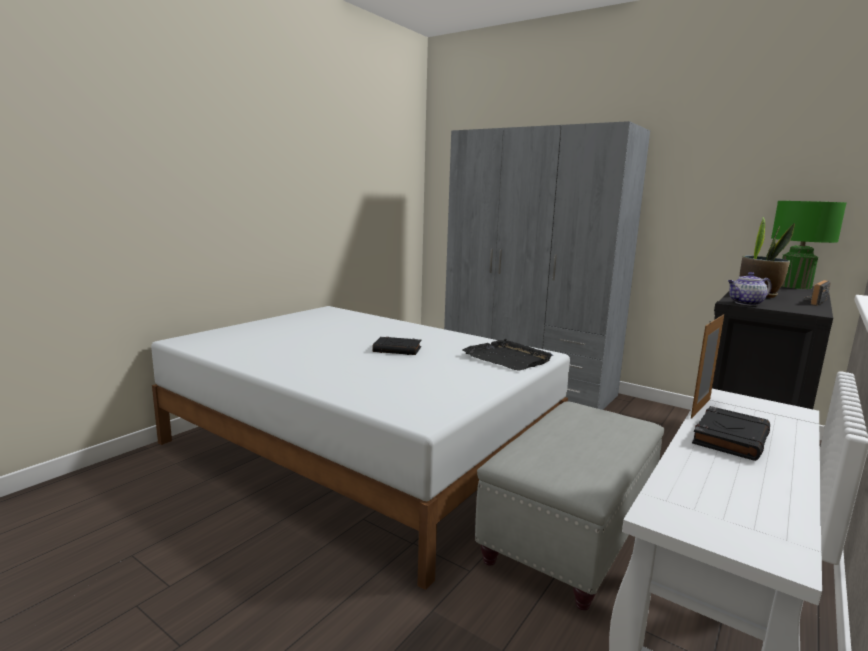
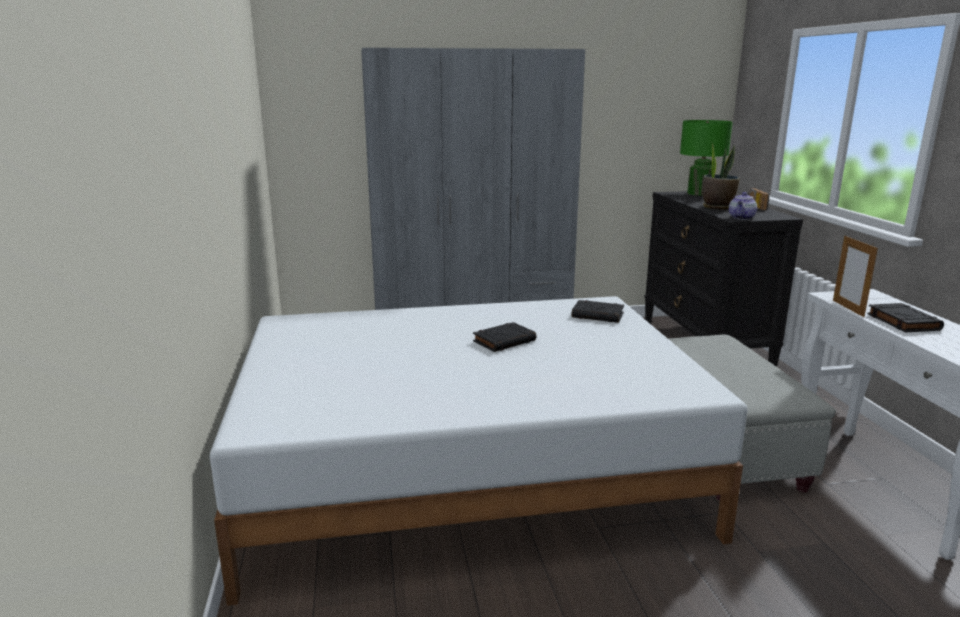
camera: 45 degrees left, 5 degrees up
black tray [462,339,553,371] -> black book [572,300,624,323]

